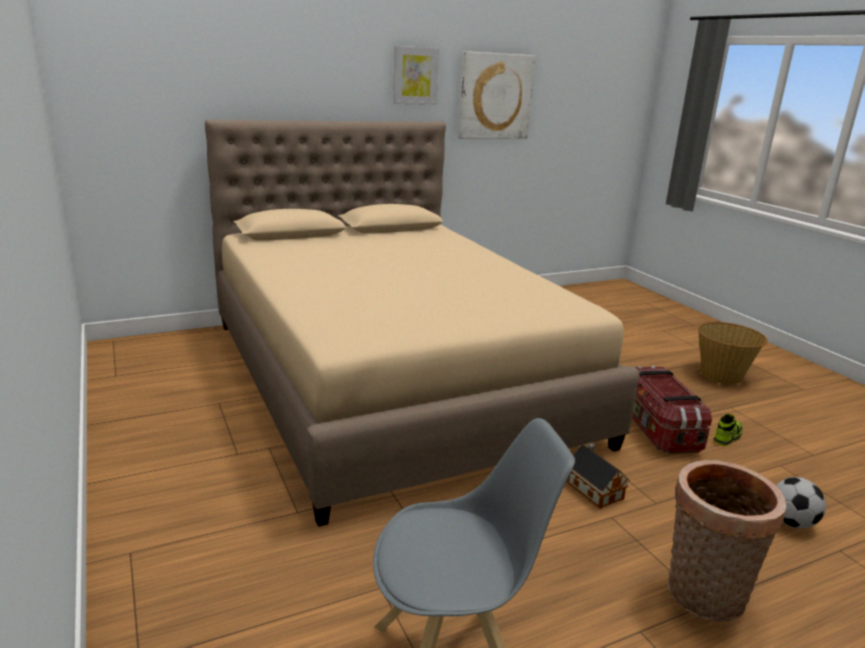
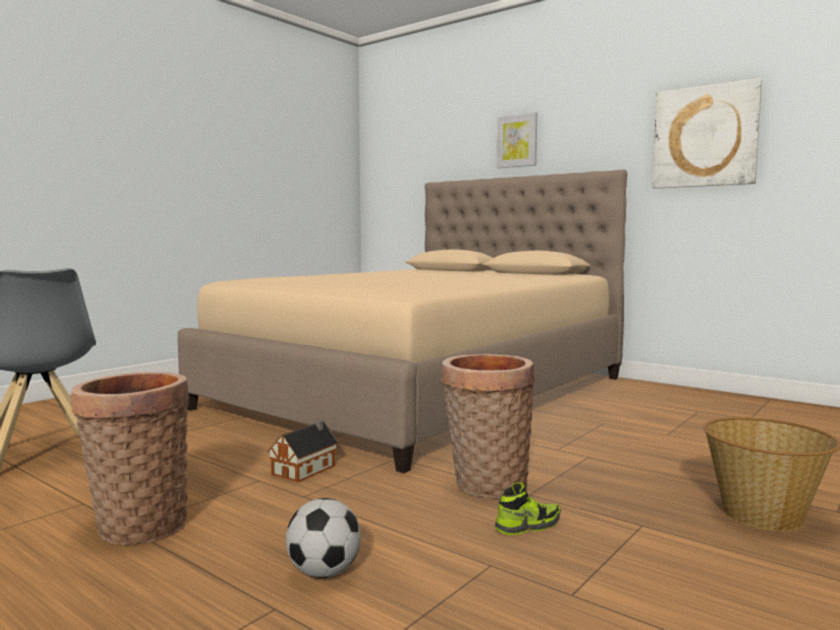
camera: 65 degrees right, 15 degrees down
picture [393,46,439,105] -> picture moved to [496,112,537,168]
storage box [632,366,712,454] -> basket [441,354,535,498]
shoe [713,414,743,446] -> shoe turned 45 degrees counterclockwise [495,482,561,535]

